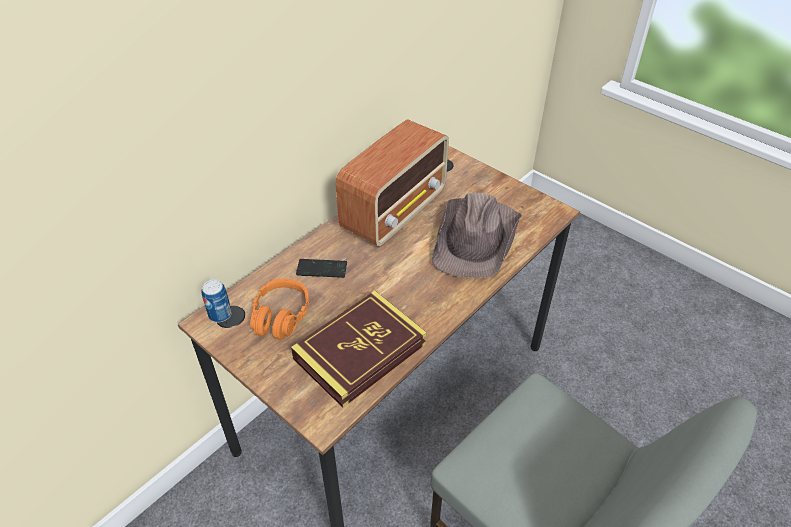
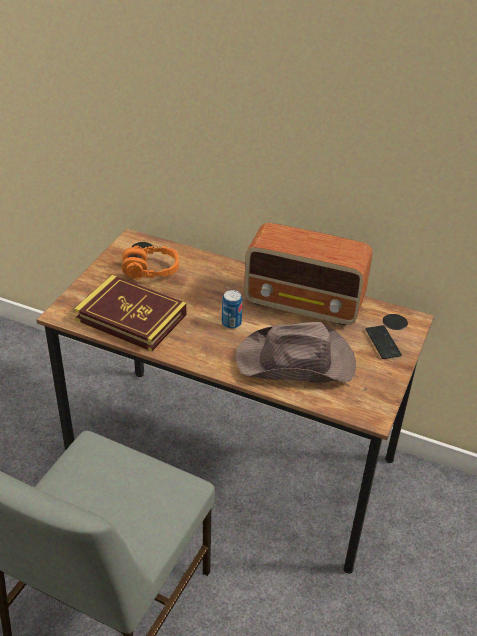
camera: 70 degrees right, 5 degrees down
can [201,279,232,322] -> can moved to [222,290,243,329]
phone [296,259,347,278] -> phone moved to [366,325,402,359]

